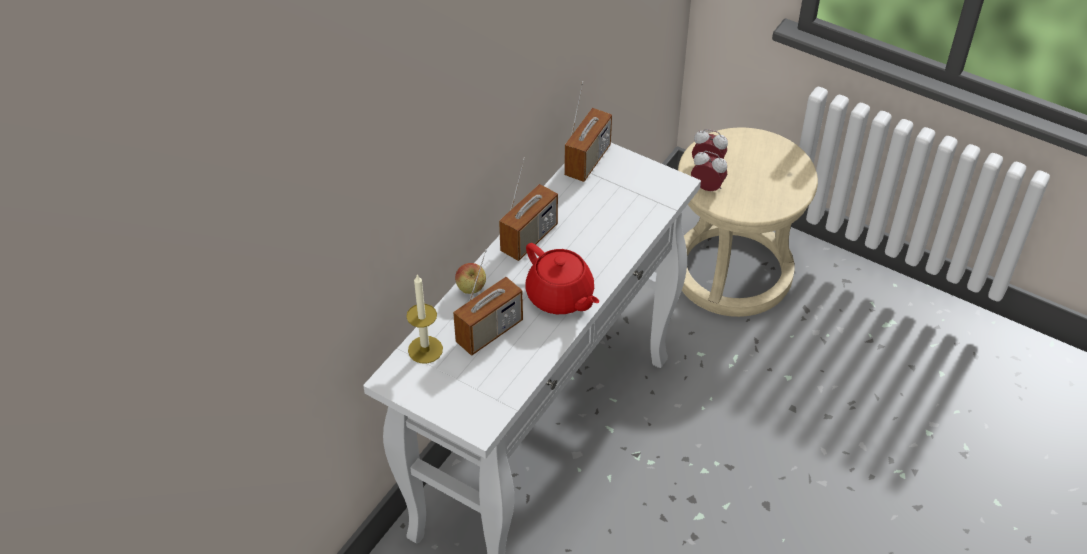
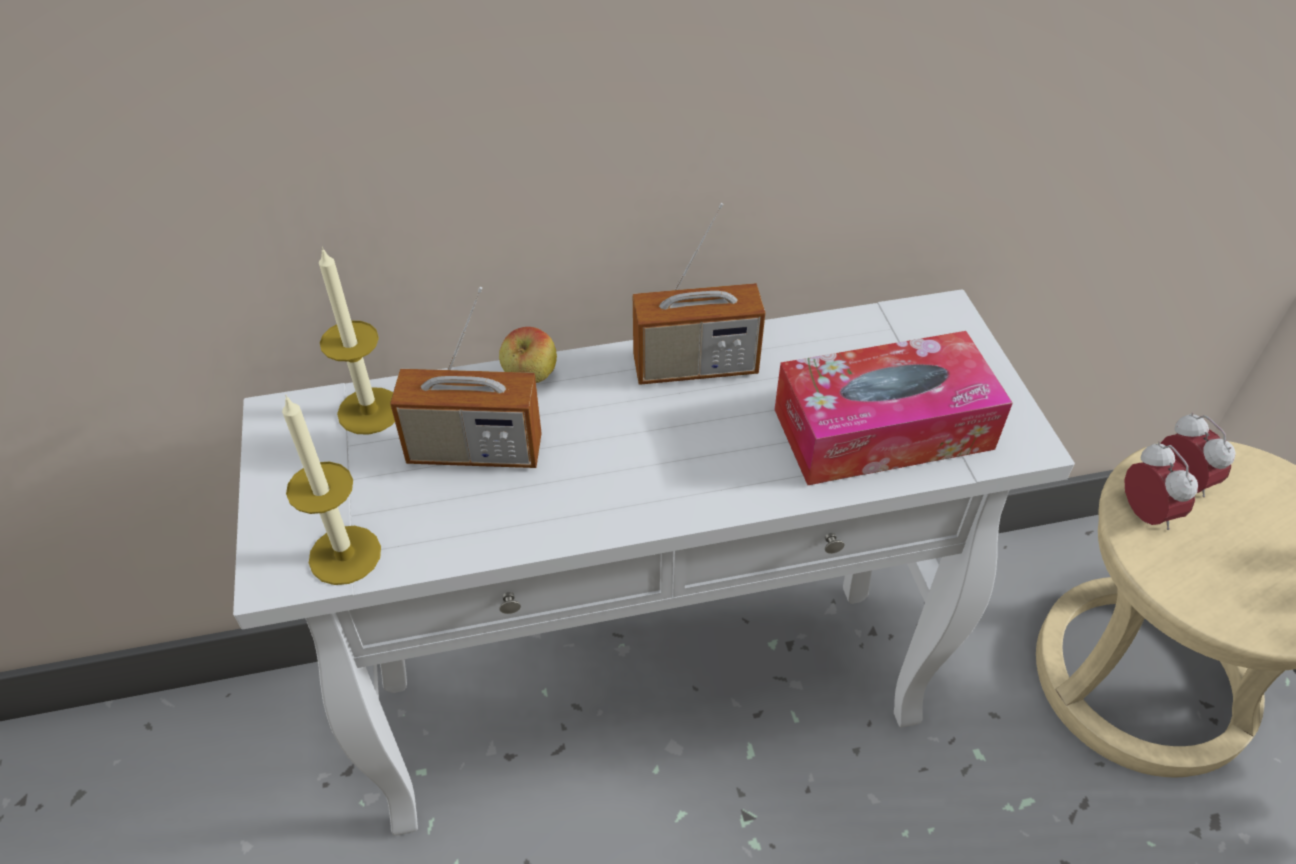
camera: 45 degrees right, 0 degrees up
red teapot [526,243,599,314] -> none
radio [564,81,612,182] -> none
none -> candle [282,395,381,585]
none -> tissue box [774,331,1013,485]

